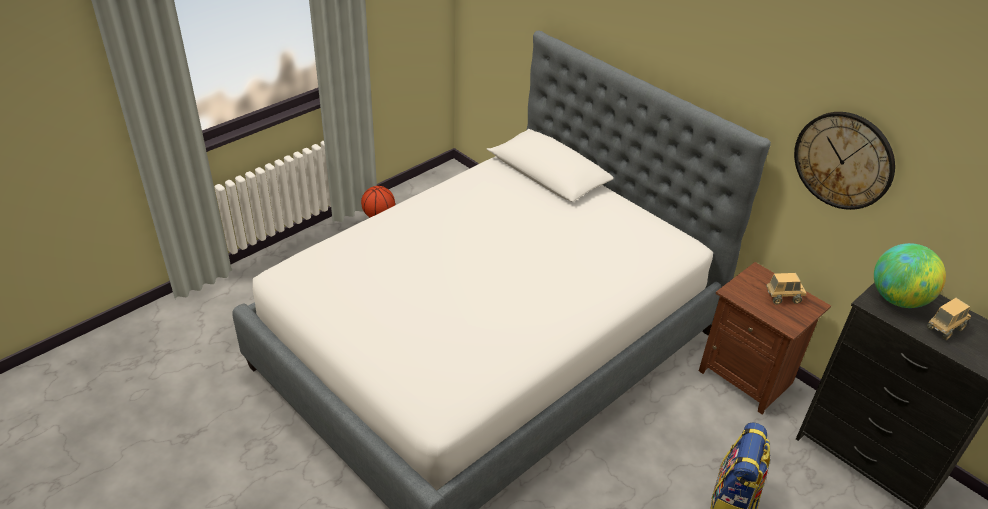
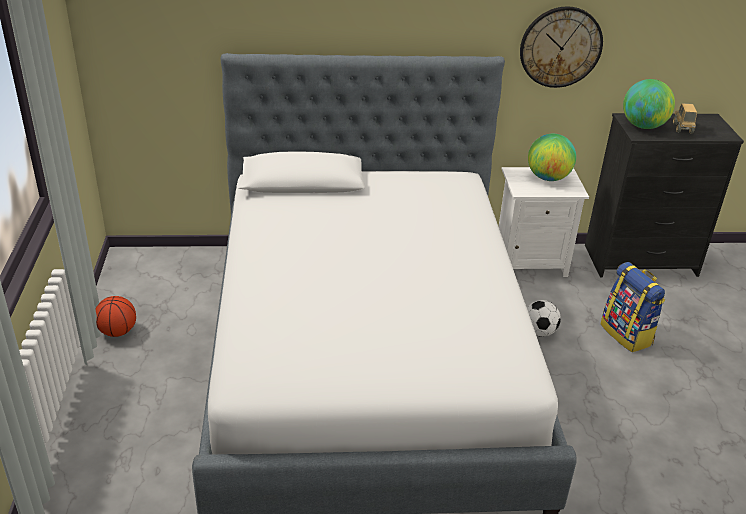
camera: 50 degrees left, 5 degrees down
brown nightstand [699,262,831,415] -> white nightstand [499,167,589,277]
toy truck [766,273,806,304] -> globe [528,134,576,181]
none -> football [527,300,561,337]

